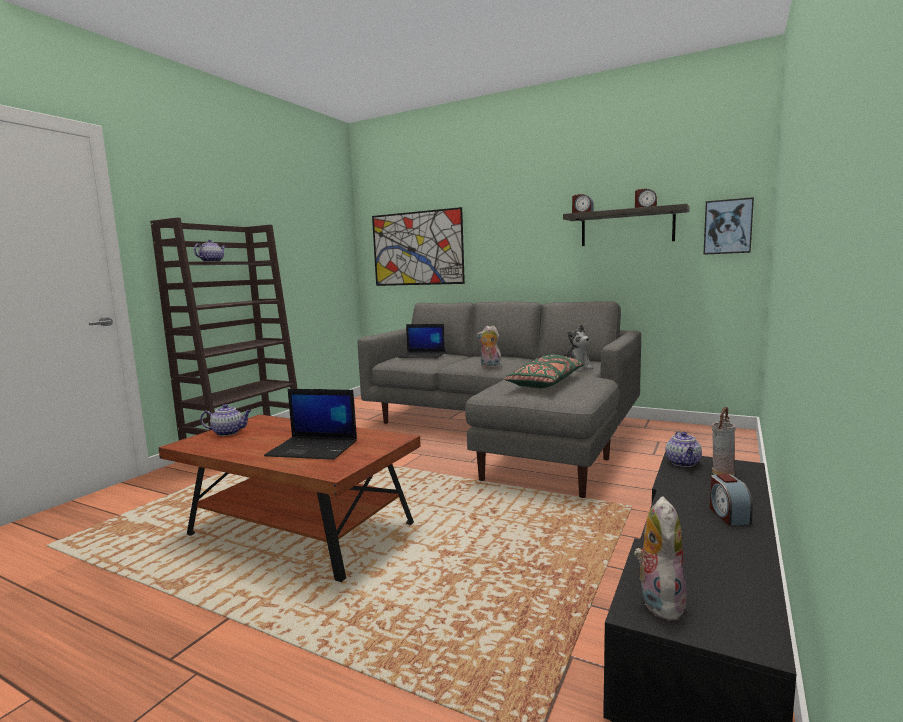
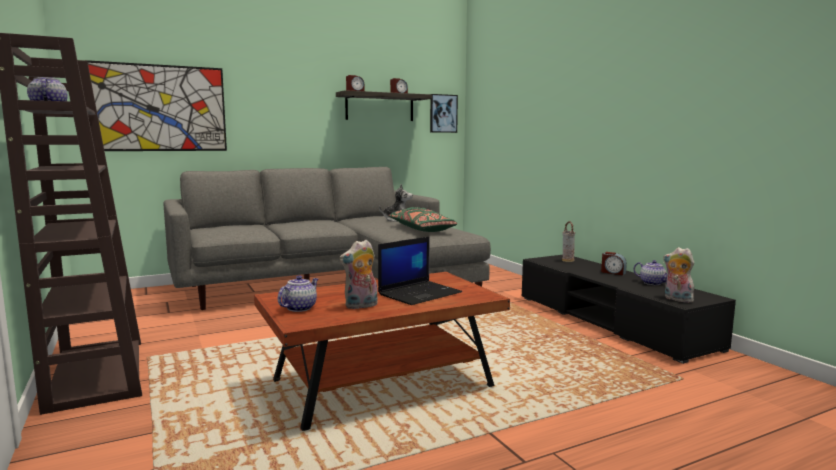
camera: 55 degrees left, 0 degrees up
laptop [398,324,445,358] -> none
plush toy [477,325,502,368] -> plush toy moved to [339,240,378,309]
teapot [666,431,702,467] -> teapot moved to [634,260,667,285]

